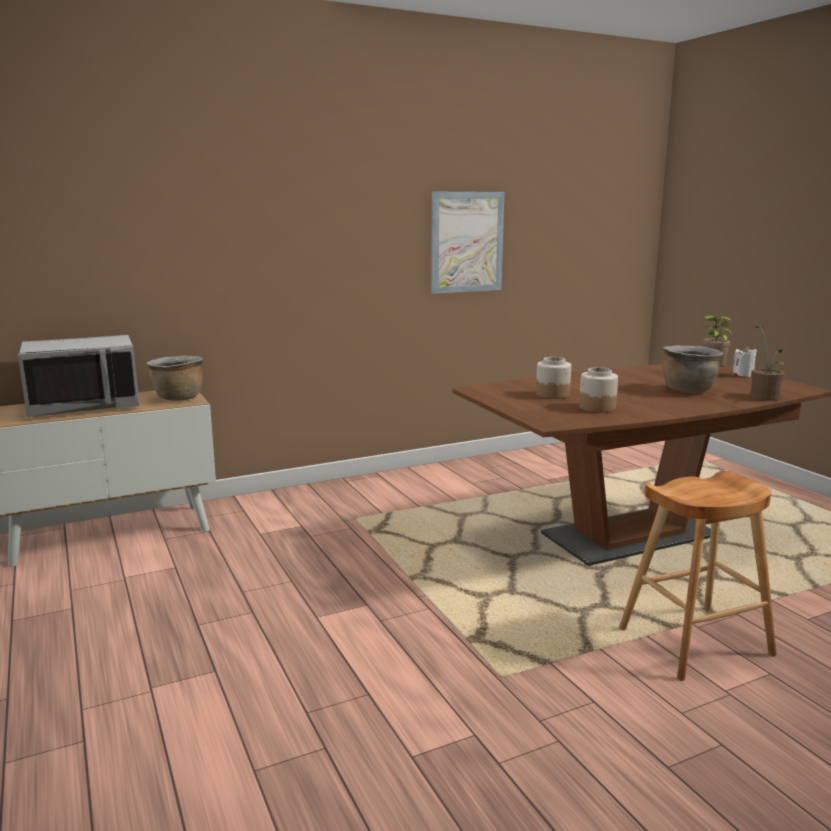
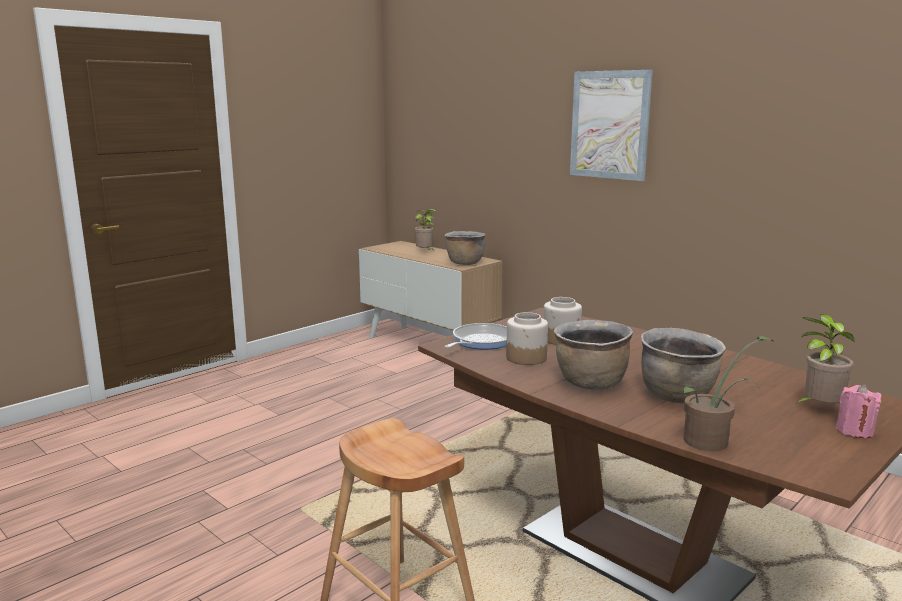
camera: 70 degrees right, 0 degrees up
grey microwave [18,335,140,417] -> potted plant [415,209,436,250]
picture [431,192,504,294] -> picture moved to [570,70,653,181]
white candle [732,346,757,377] -> pink candle [836,385,882,438]
none -> frying pan [444,323,507,350]
none -> brown cooking pot [554,320,633,390]

